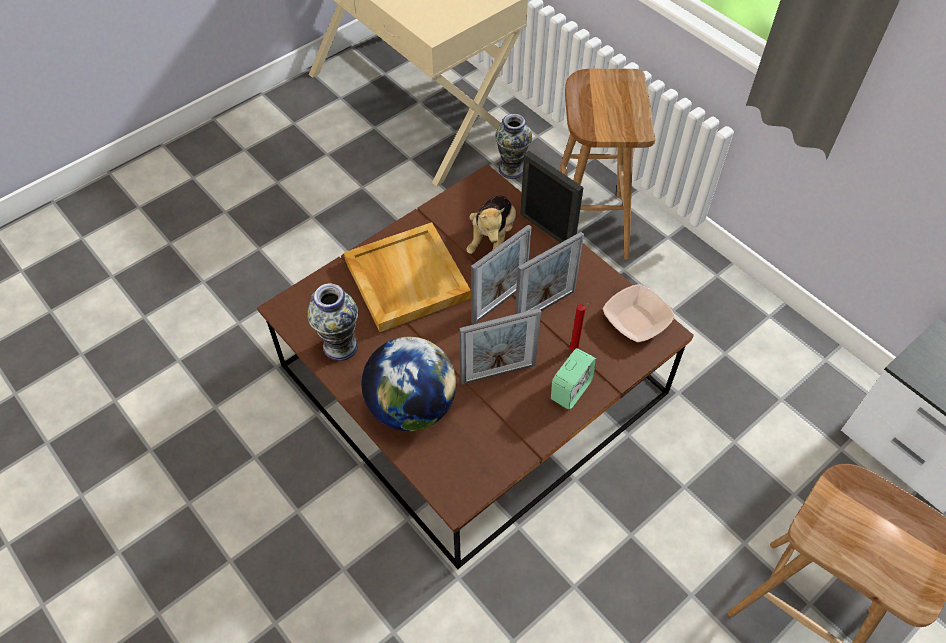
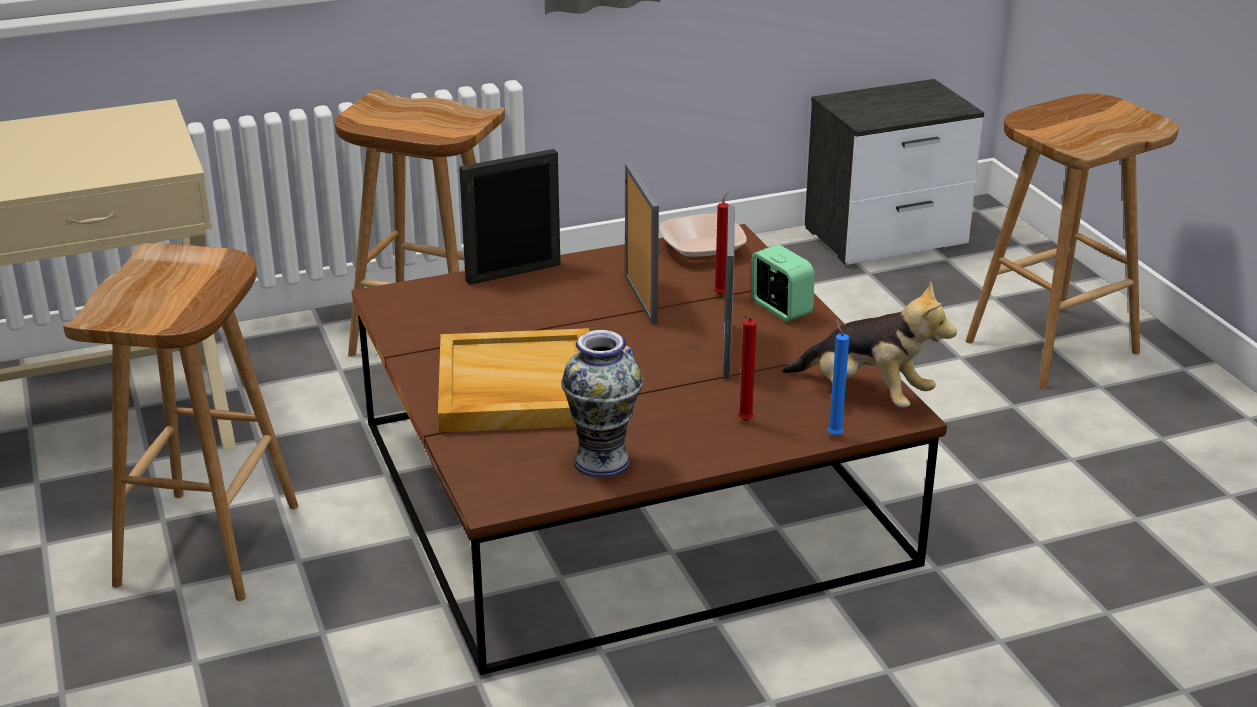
camera: 70 degrees left, 25 degrees down
globe [362,337,456,431] -> red candle [738,316,756,421]
plush toy [467,196,516,254] -> plush toy moved to [782,282,957,407]
picture frame [471,224,531,324] -> none
vase [495,113,532,179] -> none
none -> brown stool [63,243,298,601]
none -> blue candle [828,319,849,436]

